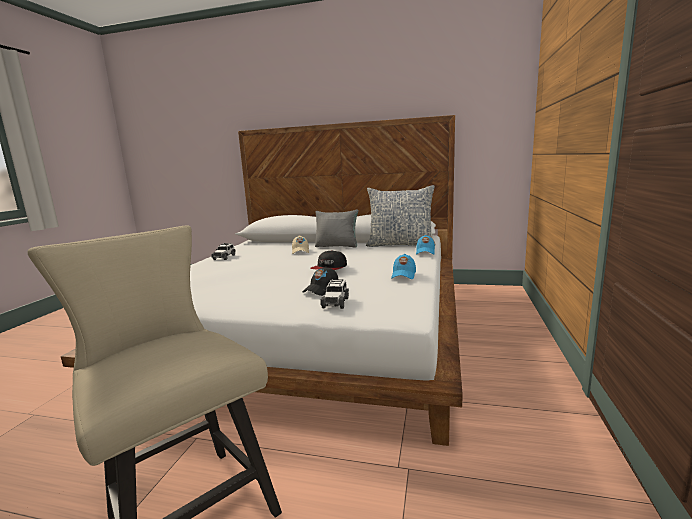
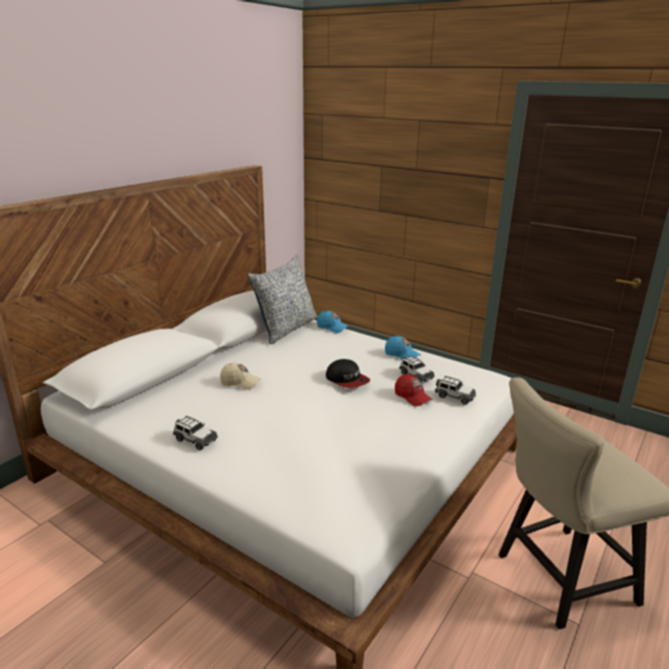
camera: 70 degrees left, 10 degrees up
black cap [302,267,339,296] -> red cap [395,374,432,406]
grey pillow [315,209,358,248] -> none
none -> toy car [399,356,435,383]

